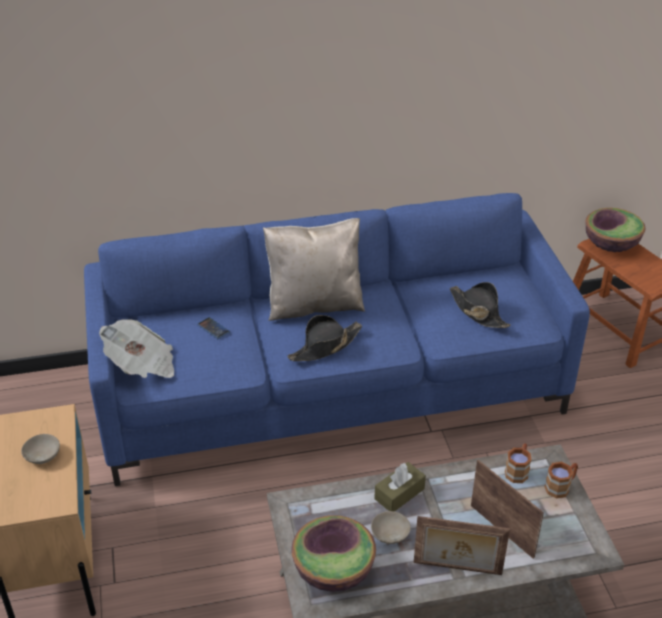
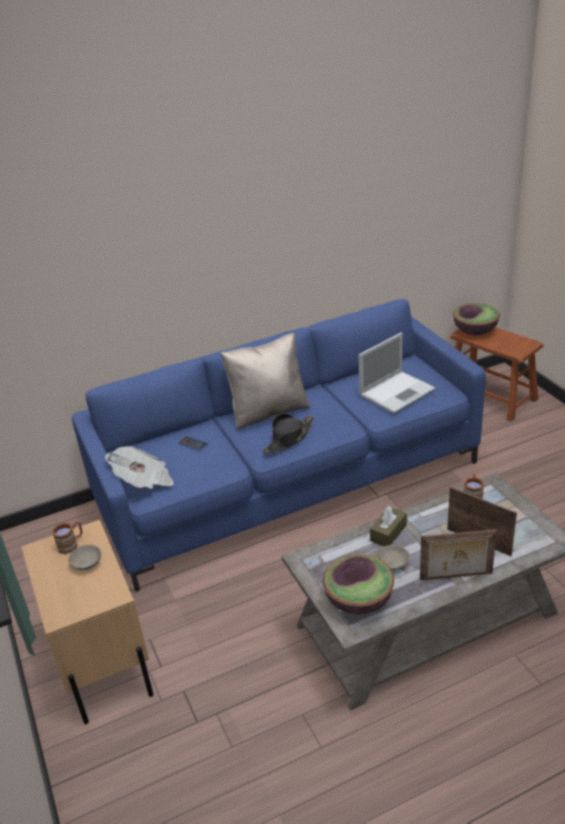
camera: 10 degrees left, 5 degrees down
black hat [450,282,511,328] -> laptop [359,333,436,414]
brown mug [545,462,578,499] -> brown mug moved to [52,522,82,554]

